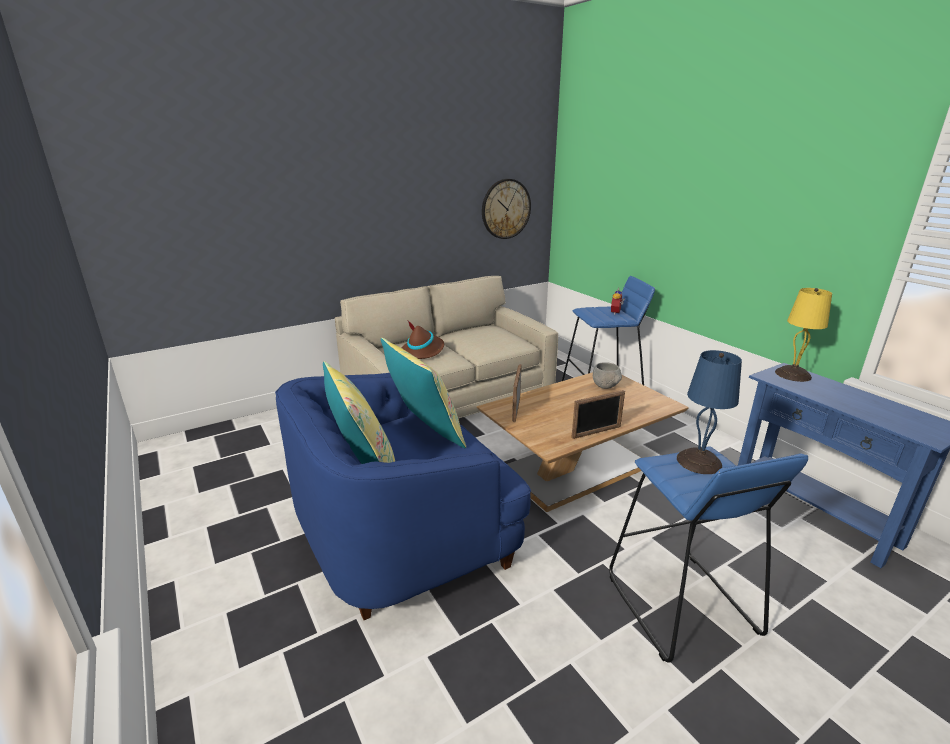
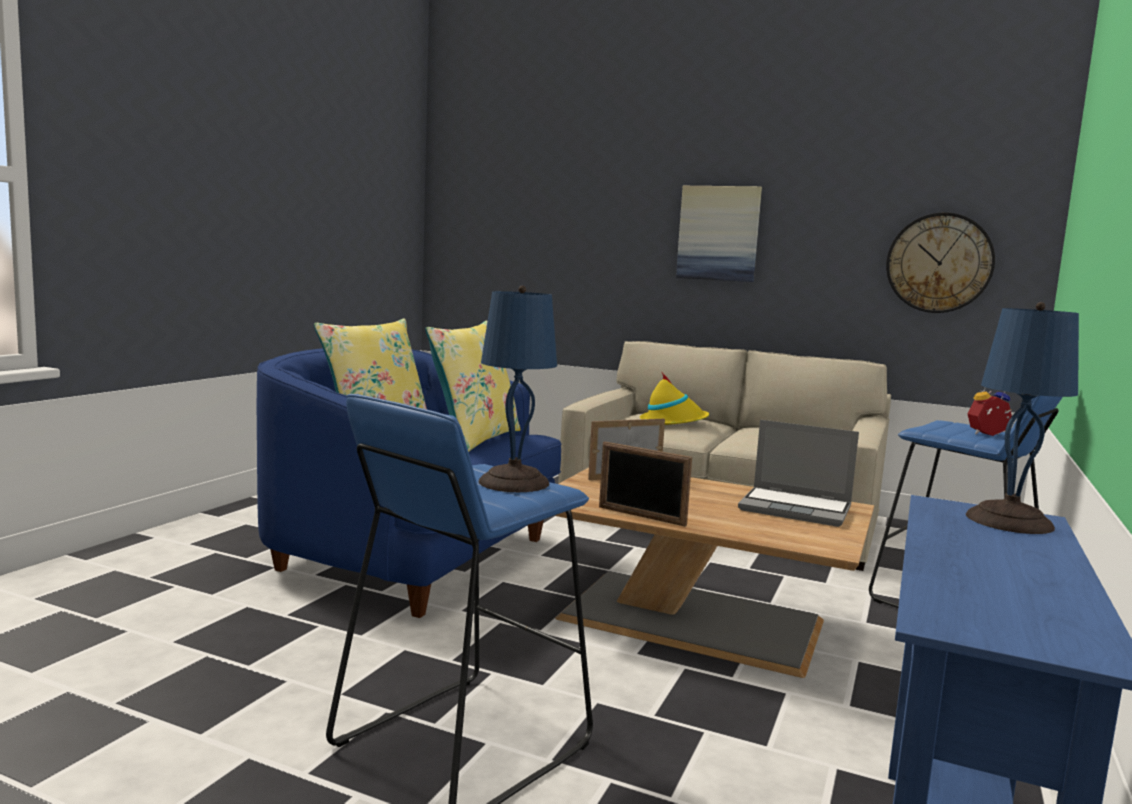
camera: 55 degrees right, 15 degrees down
brown hat [401,320,444,359] -> yellow hat [640,371,709,425]
grey bowl [593,362,622,389] -> laptop [738,420,859,527]
yellow table lamp [775,288,832,382] -> blue table lamp [966,302,1079,534]
none -> picture [676,186,762,282]

